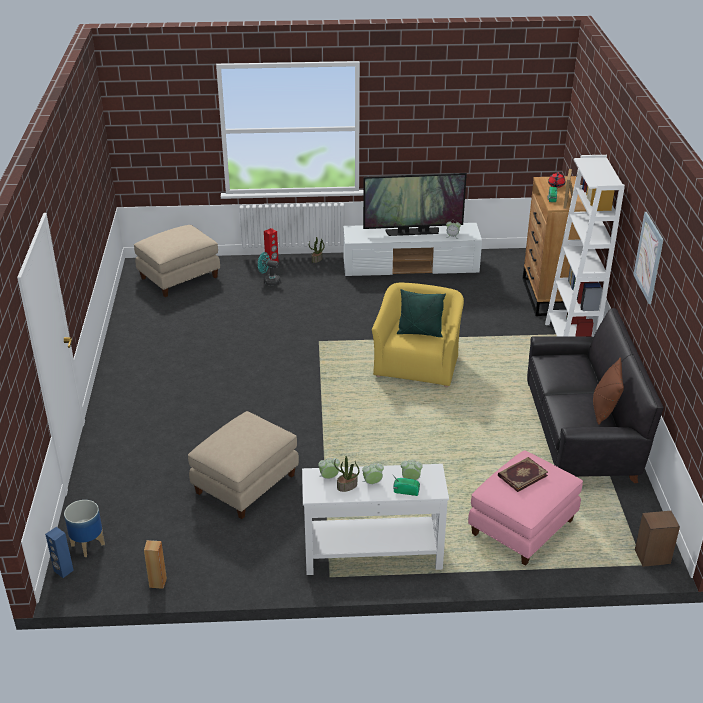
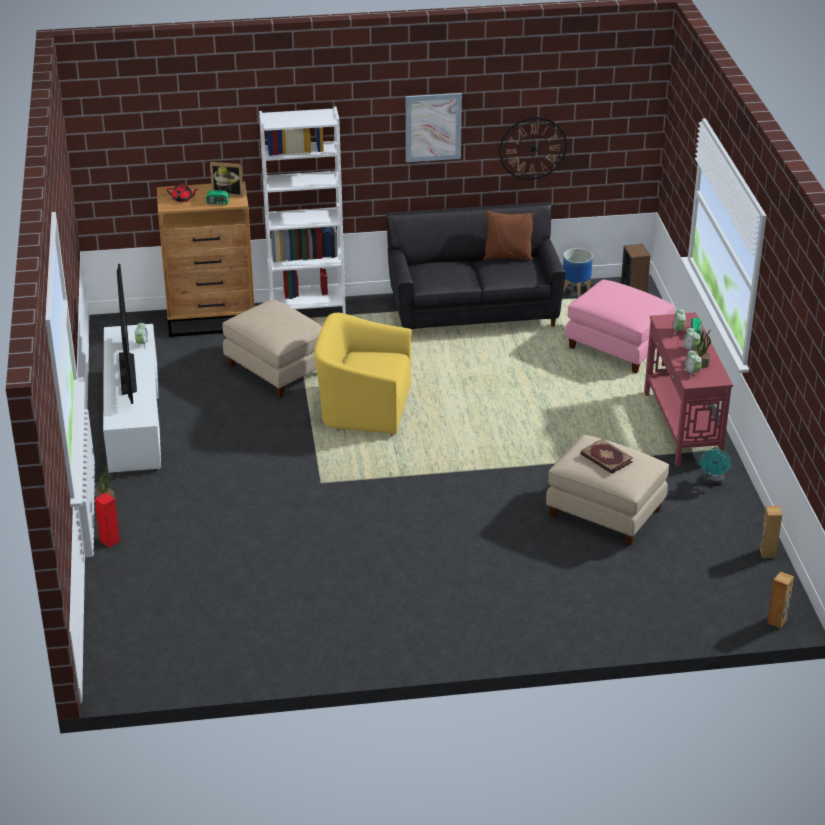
camera: 95 degrees left, 0 degrees up
blue speaker [45,527,74,578] -> brown speaker [767,571,794,629]
planter [64,500,105,557] -> planter moved to [563,248,593,297]
beige ottoman [134,225,220,297] -> beige ottoman moved to [222,299,322,398]
turquoise fan [258,252,280,286] -> turquoise fan moved to [700,447,731,486]
white console table [302,464,449,575] -> red console table [644,312,733,467]
green pillow [397,289,446,337] -> none
book [498,457,548,492] -> book moved to [580,439,633,474]
none -> wall clock [499,117,567,180]

